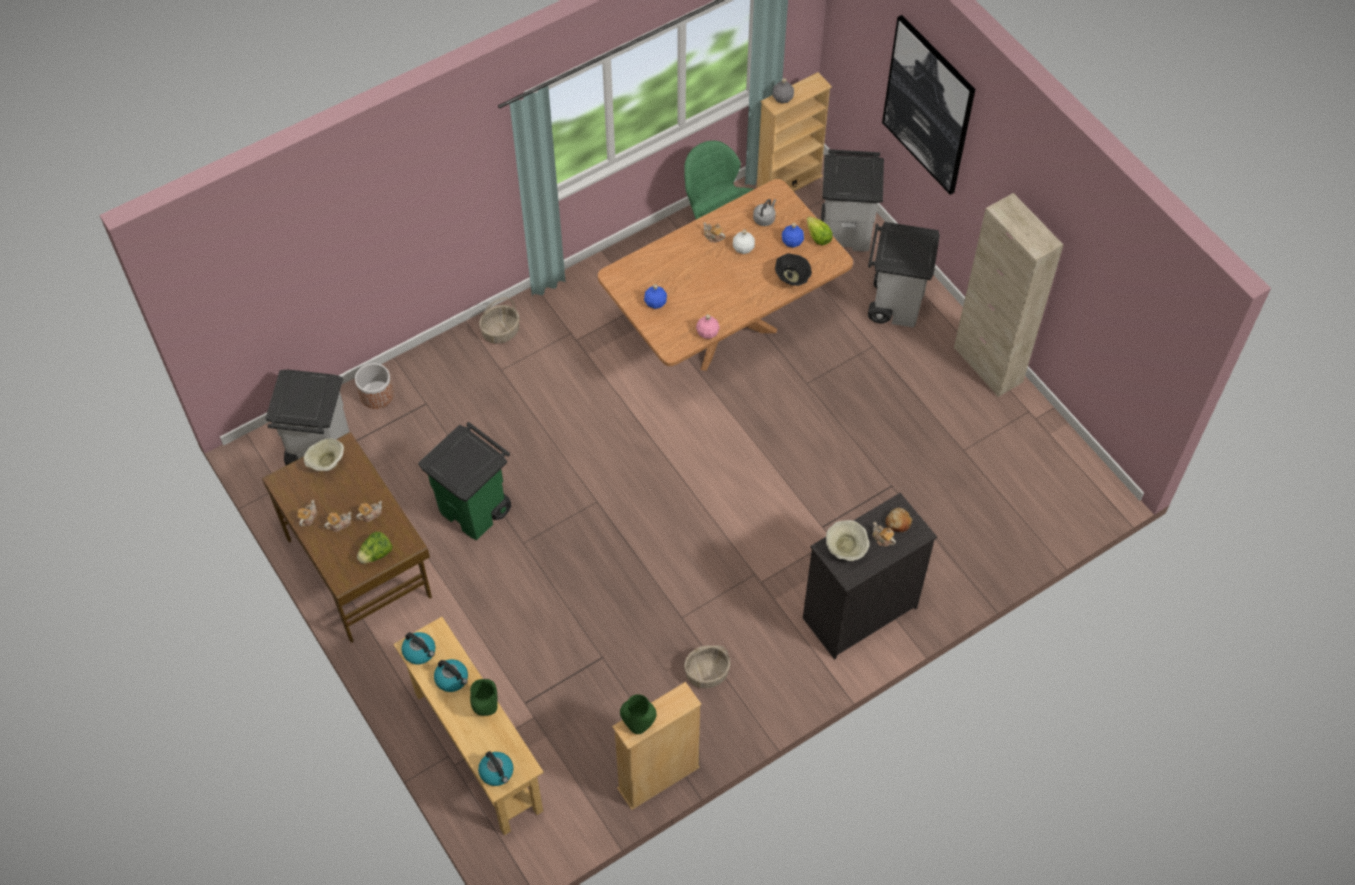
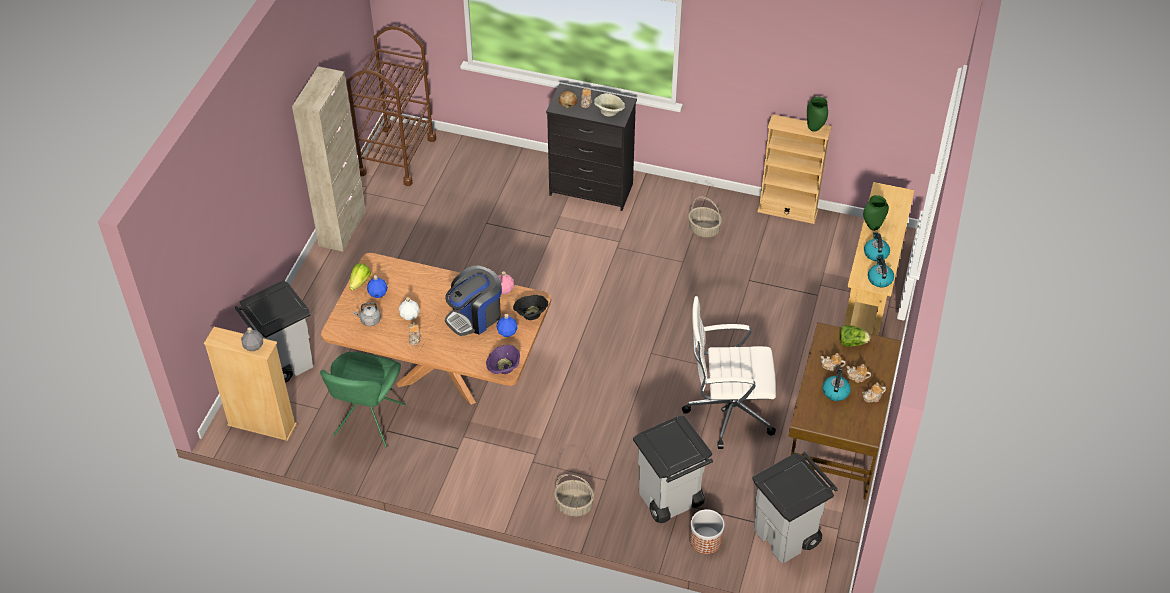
camera: 130 degrees left, 10 degrees down
beige bowl [304,438,344,471] -> none
green trash can [418,422,511,540] -> white office chair [682,296,776,449]
kettle [478,751,514,786] -> kettle moved to [822,369,851,401]
black bowl [775,253,812,286] -> black bowl moved to [513,295,548,320]
grey trash can [868,222,940,328] -> grey trash can moved to [633,415,713,523]
picture [882,15,975,195] -> none
none -> brown cart [347,26,436,186]
none -> coffee machine [445,266,502,336]
none -> purple bowl [486,345,520,374]

